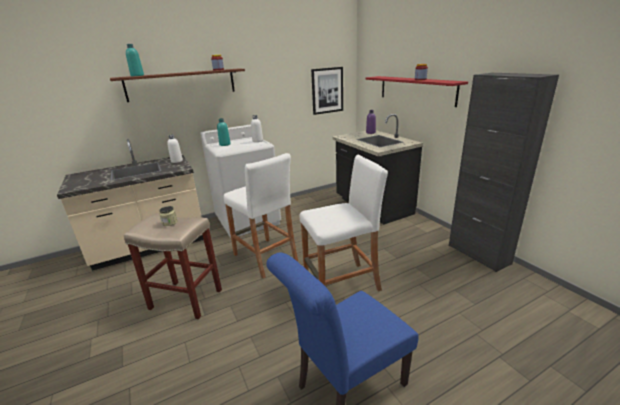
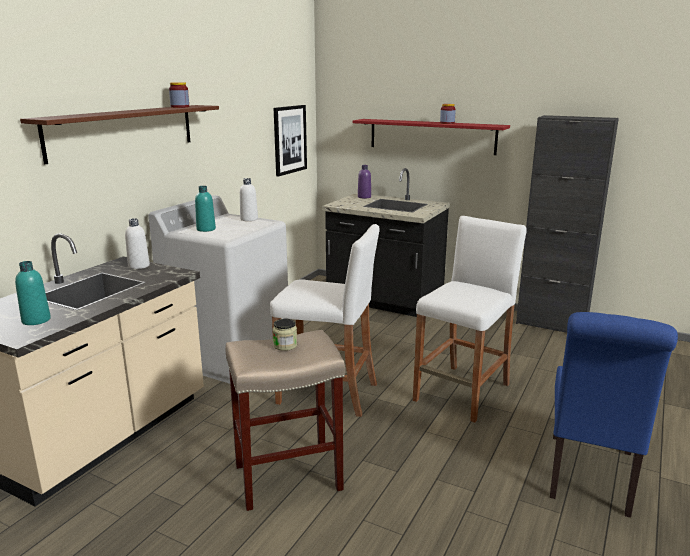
camera: 35 degrees left, 5 degrees down
turquoise bottle [126,44,144,76] -> turquoise bottle moved to [15,261,51,325]

